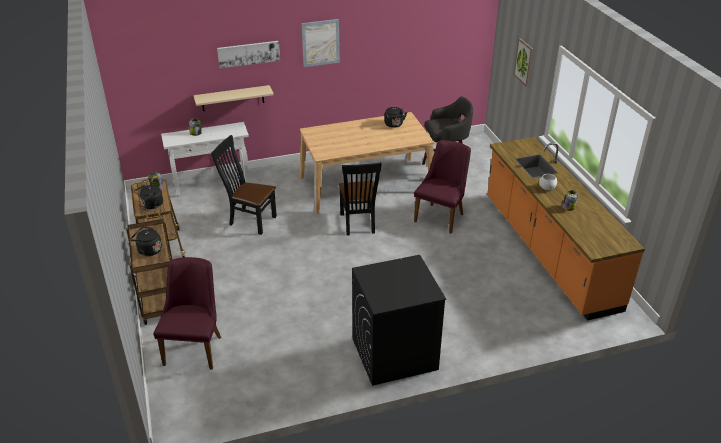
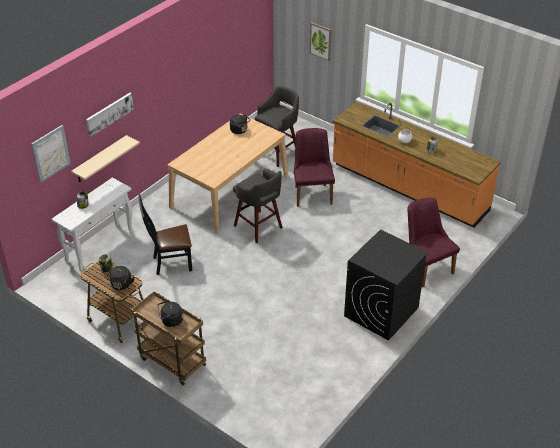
camera: 35 degrees left, 5 degrees up
purple chair [153,257,221,370] -> purple chair moved to [407,198,460,287]
picture [301,19,340,67] -> picture moved to [31,125,71,182]
black chair [339,163,382,236] -> grey stool [233,168,283,243]

